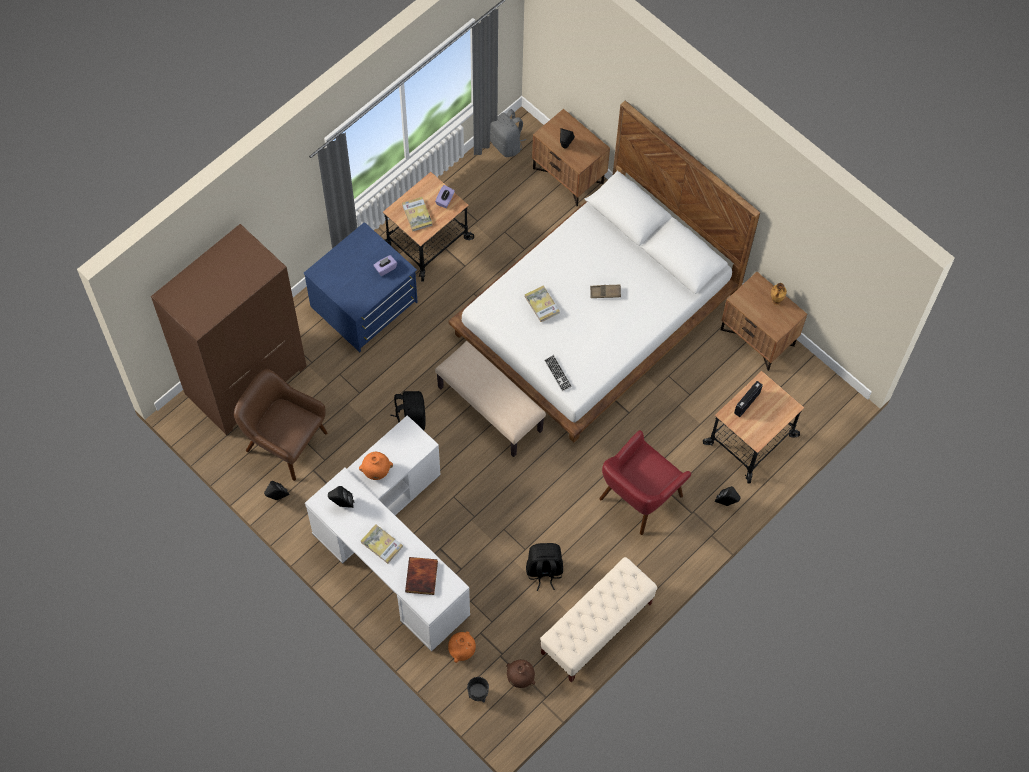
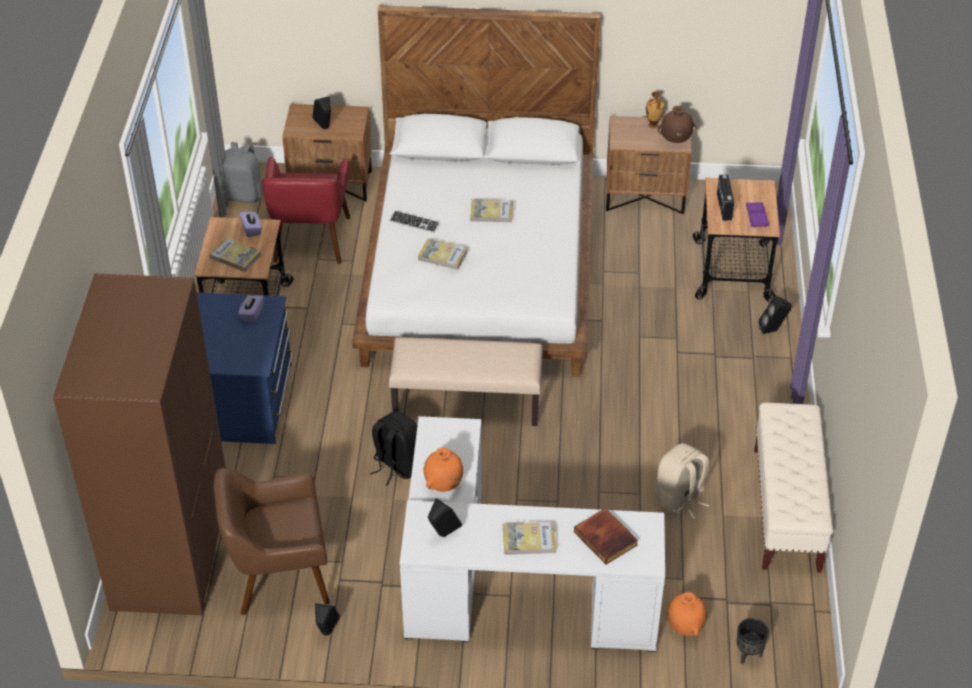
camera: 40 degrees left, 20 degrees down
brown vase [506,660,535,688] -> brown vase moved to [658,106,696,143]
black backpack [526,543,563,591] -> beige backpack [655,443,710,519]
keyboard [544,355,572,392] -> keyboard moved to [390,210,440,233]
brown tray [590,284,621,298] -> book [470,199,513,222]
red armchair [599,430,691,535] -> red armchair moved to [262,157,350,264]
none -> purple tray [746,202,769,227]

